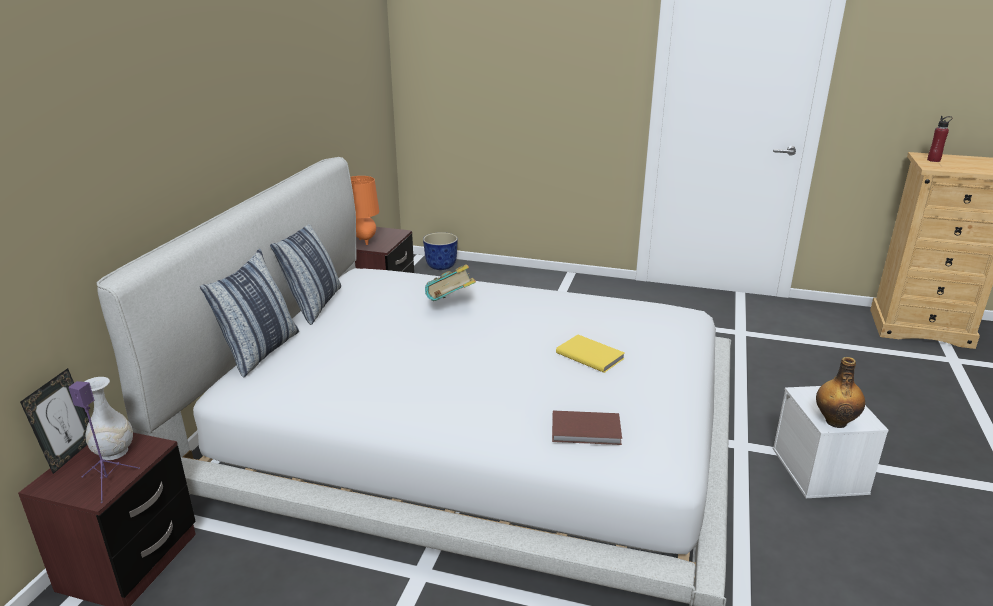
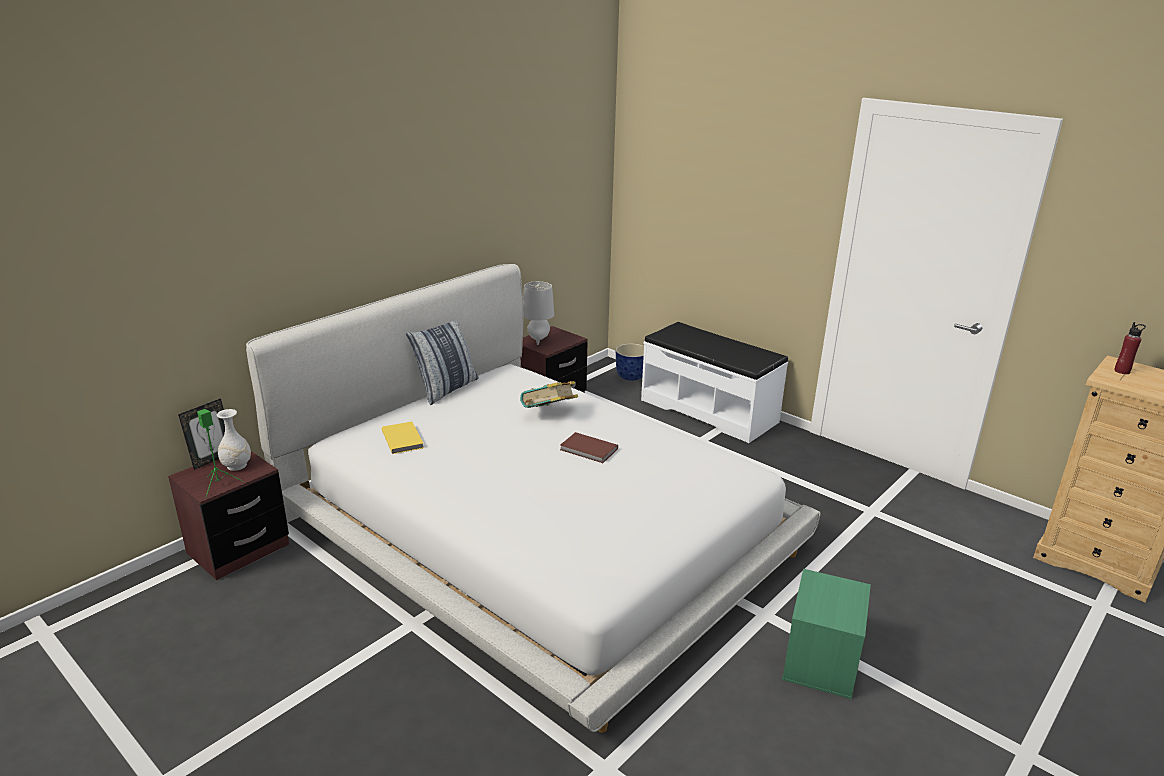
camera: 25 degrees right, 0 degrees up
purple speaker [69,381,140,503] -> green speaker [197,409,243,497]
pillow [200,249,299,377] -> none
orange table lamp [350,176,379,245] -> grey table lamp [523,281,554,345]
brown book [552,410,622,445] -> brown book moved to [560,432,618,463]
yellow book [556,335,625,373] -> yellow book moved to [382,422,424,454]
white storage box [773,386,889,498] -> green storage box [782,569,871,699]
bottle [816,357,865,428] -> none
none -> white bench [641,322,788,443]

